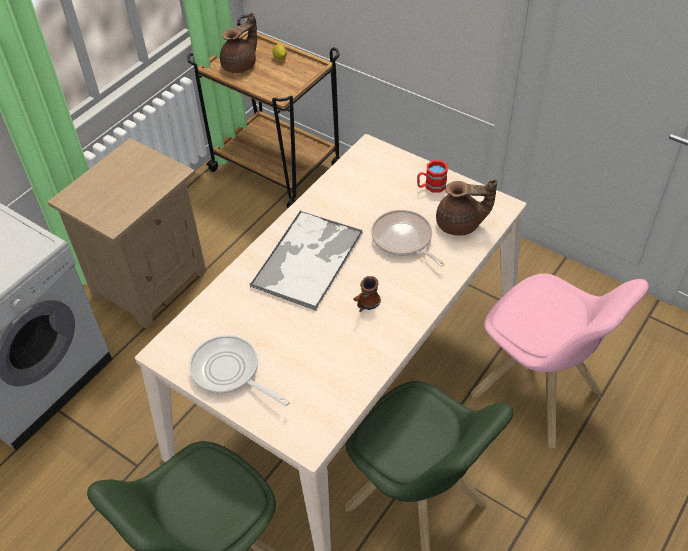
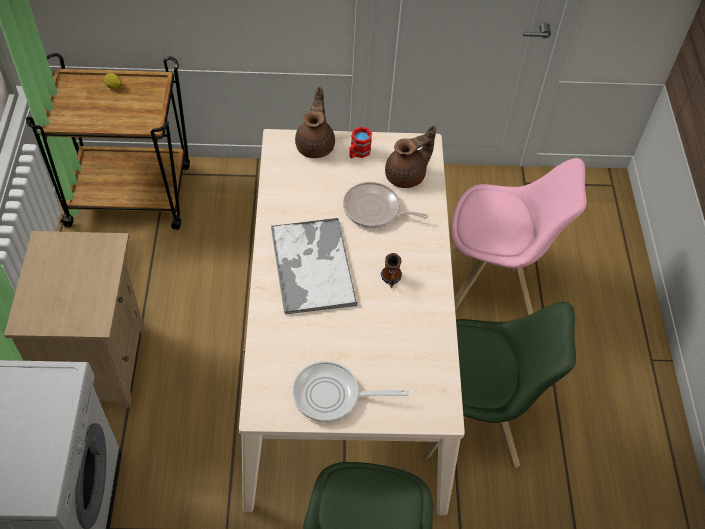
camera: 40 degrees left, 5 degrees up
brown teapot [220,12,257,73] -> brown teapot moved to [295,87,335,158]

